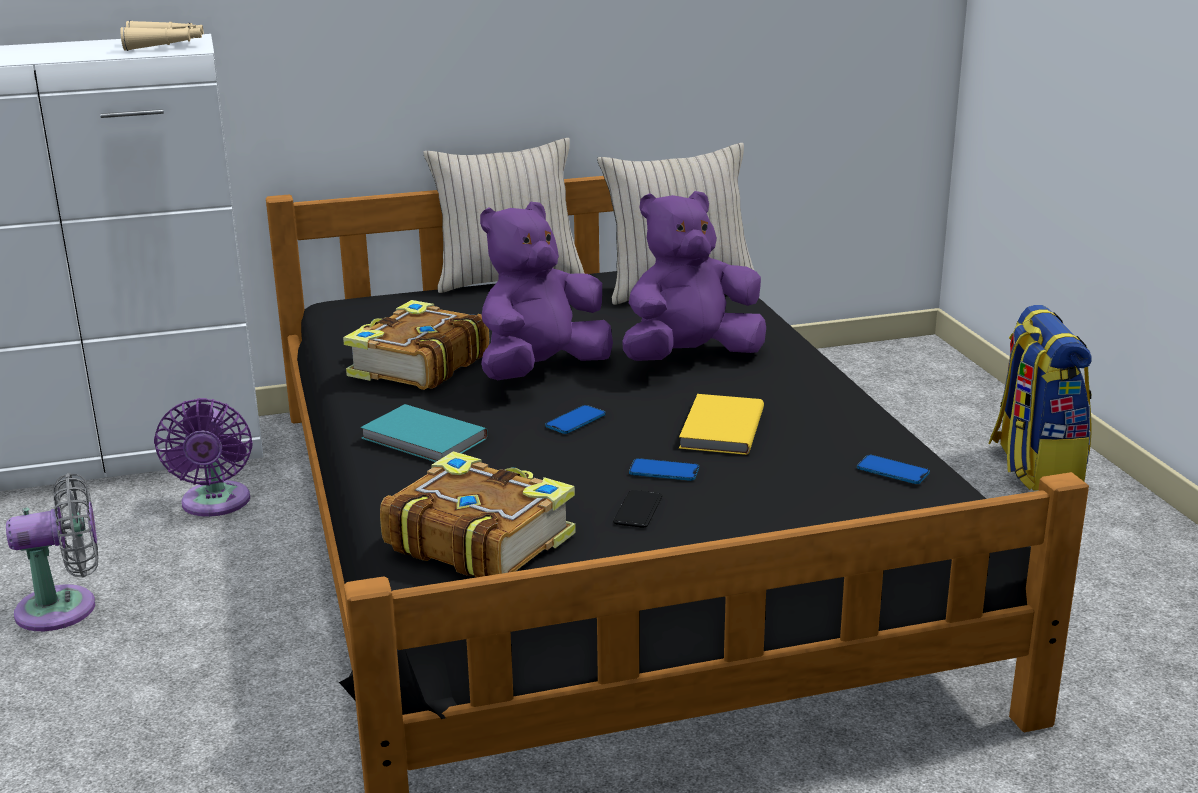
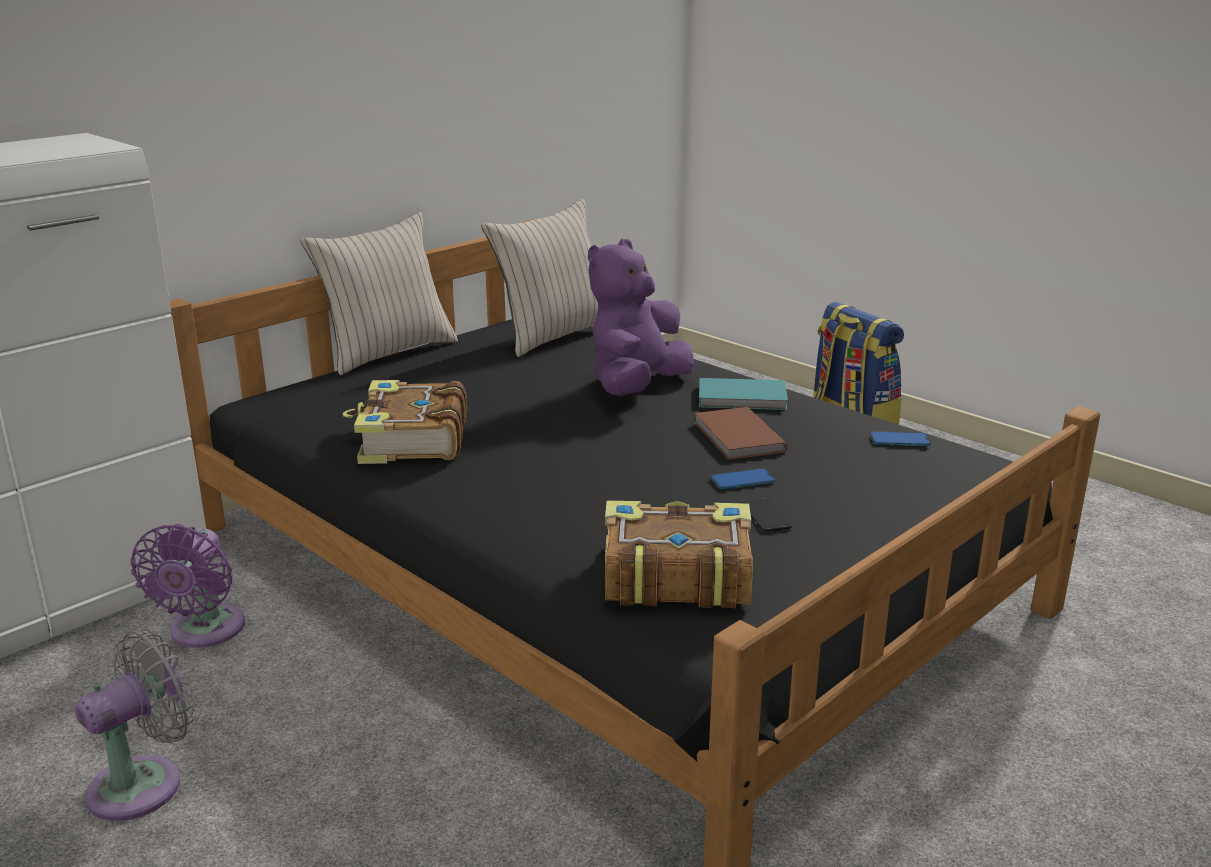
camera: 30 degrees left, 0 degrees up
beige binoculars [120,20,204,51] -> none
purple fan [154,398,253,517] -> purple fan turned 45 degrees clockwise [131,524,245,648]
turquoise book [360,404,488,462] -> turquoise book moved to [699,378,788,410]
purple plush toy [480,202,613,380] -> none
phone [545,405,606,434] -> none
yellow book [679,394,764,455] -> brown book [694,407,787,460]

